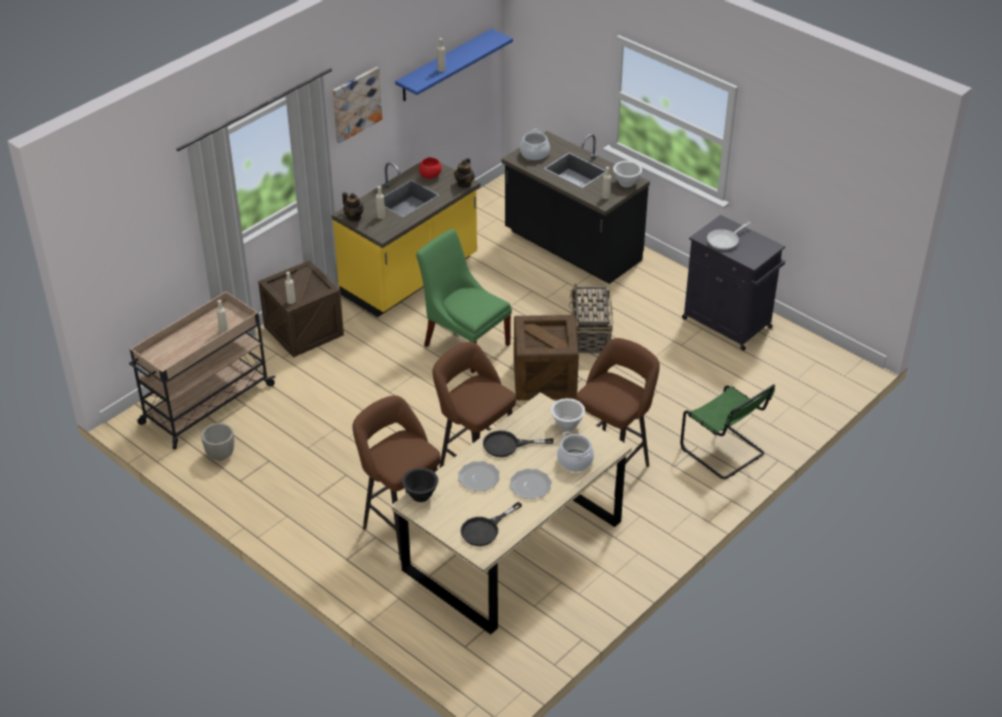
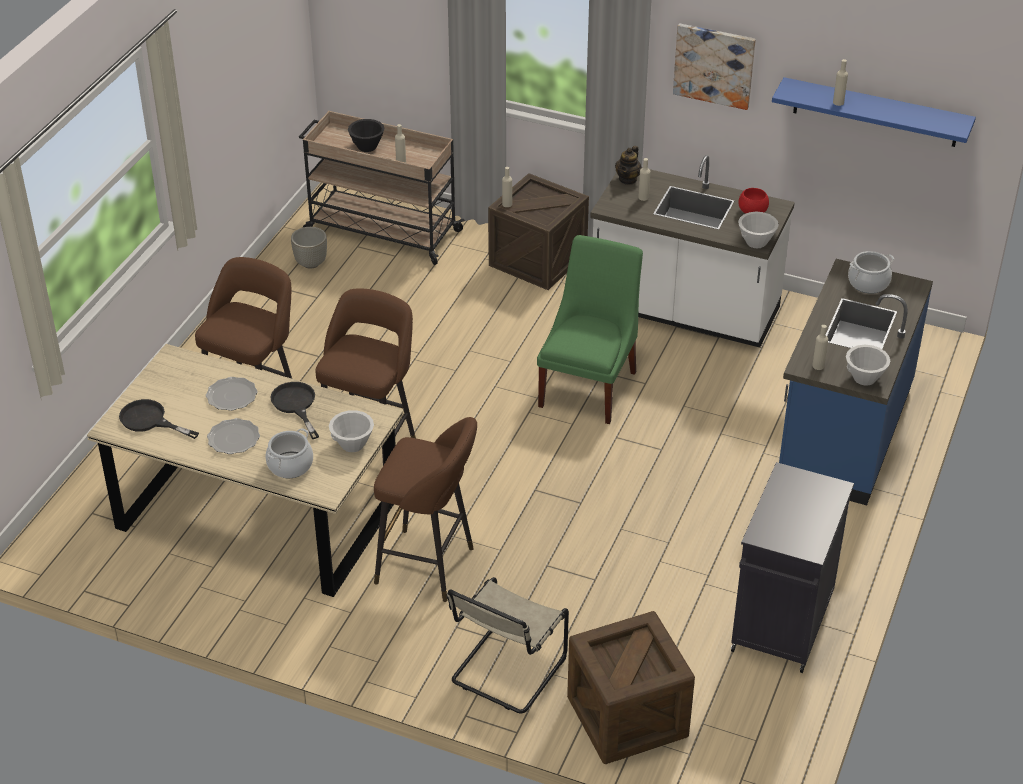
camera: 70 degrees right, 0 degrees up
yellow counter [332,157,480,317] -> white counter [590,155,795,348]
black bowl [402,468,438,502] -> black bowl moved to [348,119,384,152]
teapot [454,158,475,188] -> white bowl [738,212,779,248]
black counter [501,131,650,284] -> blue counter [779,259,933,505]
crate [514,315,579,400] -> crate moved to [567,611,695,764]
basket [569,283,613,354] -> none
green chair [680,384,775,479] -> beige chair [447,577,569,713]
frying pan [707,222,750,250] -> none

